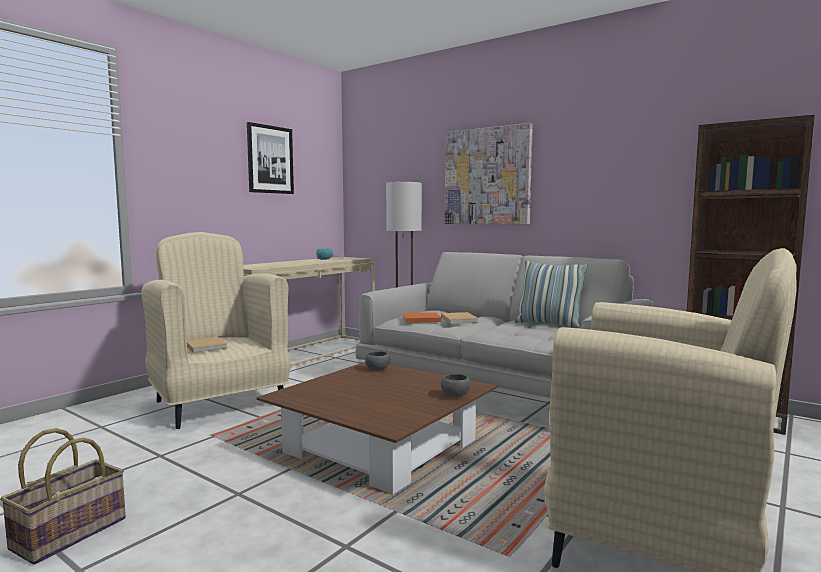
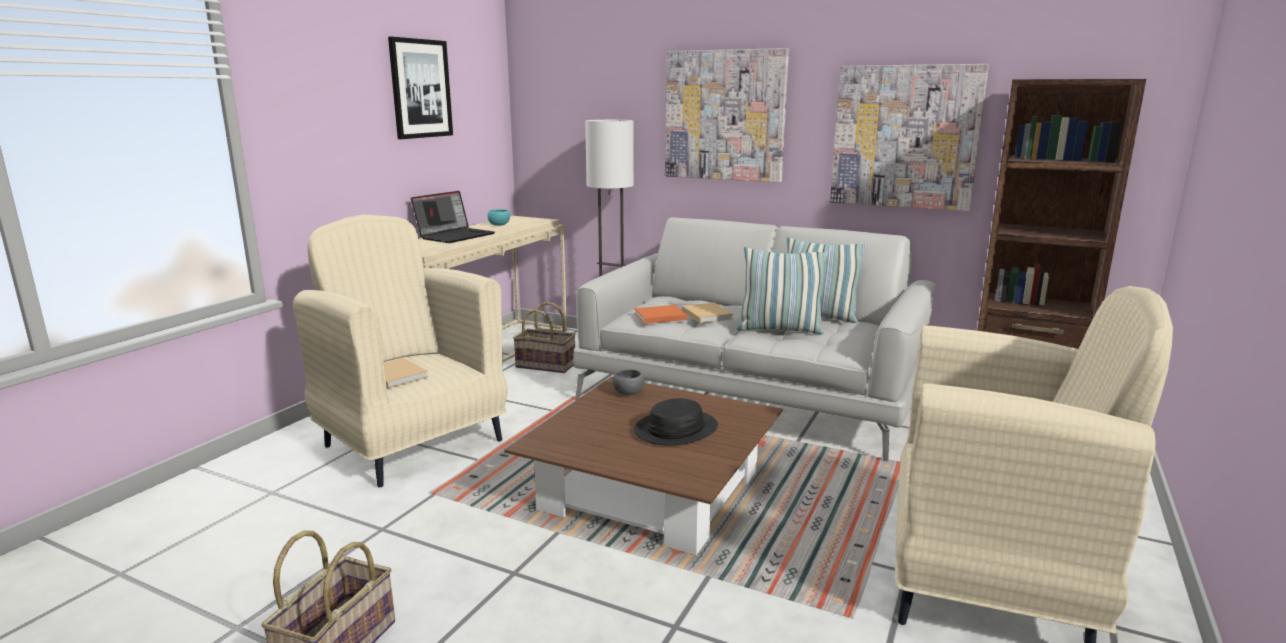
camera: 10 degrees left, 10 degrees up
grey bowl [441,374,471,397] -> none
none -> laptop [411,191,495,243]
none -> basket [513,302,576,373]
none -> black hat [633,398,718,445]
none -> pillow [737,247,828,334]
none -> picture [830,64,989,211]

